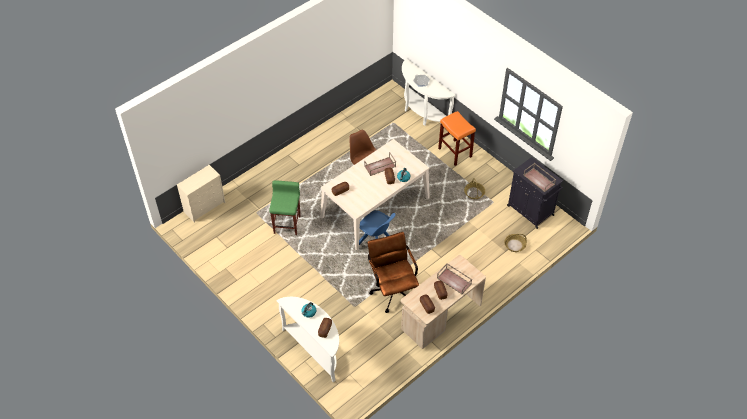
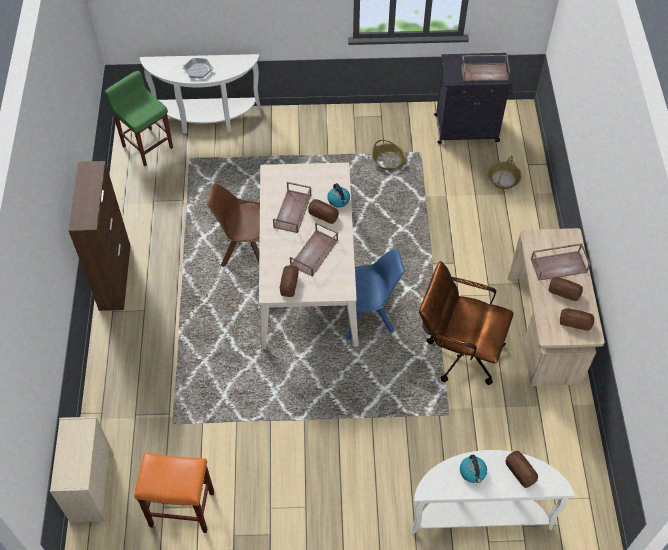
camera: 50 degrees left, 5 degrees up
green stool [269,181,301,235] -> green stool moved to [104,71,173,167]
orange stool [438,111,476,166] -> orange stool moved to [135,452,214,533]
none -> brown cabinet [68,161,130,311]
none -> brown tray [290,222,338,277]

